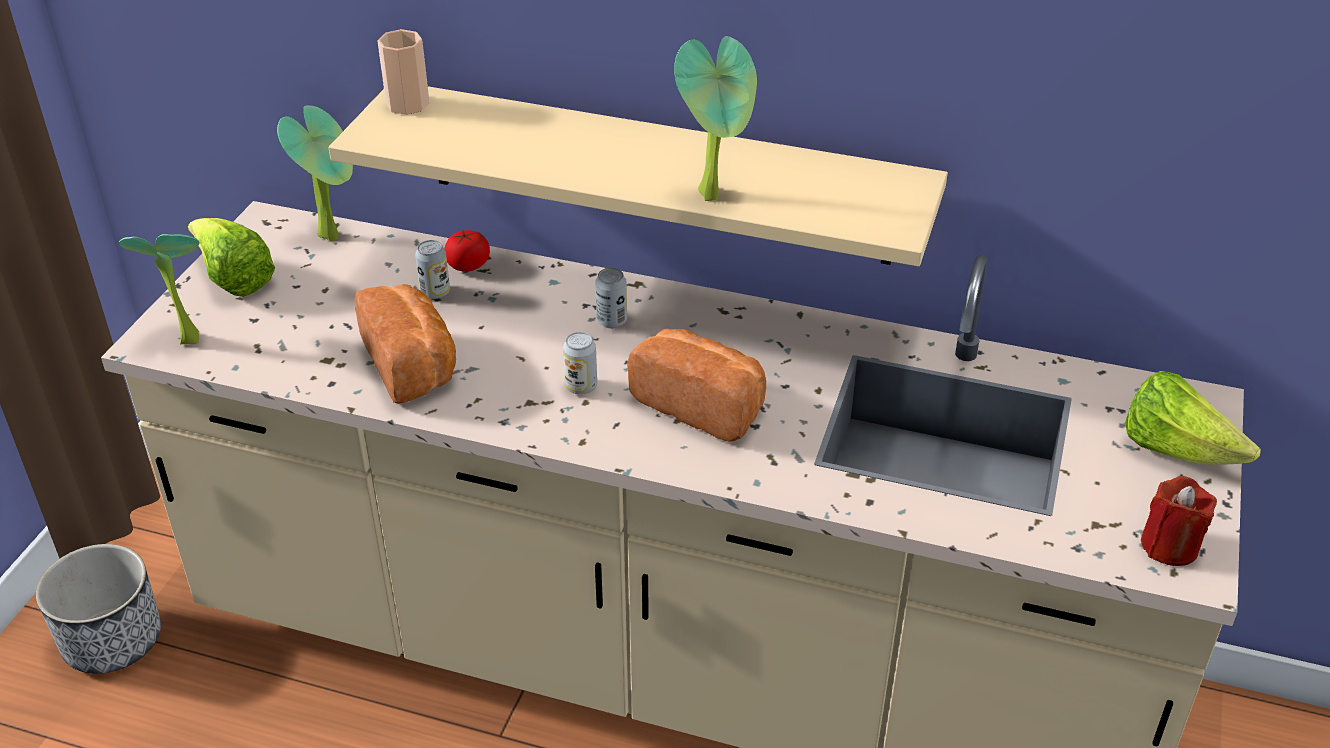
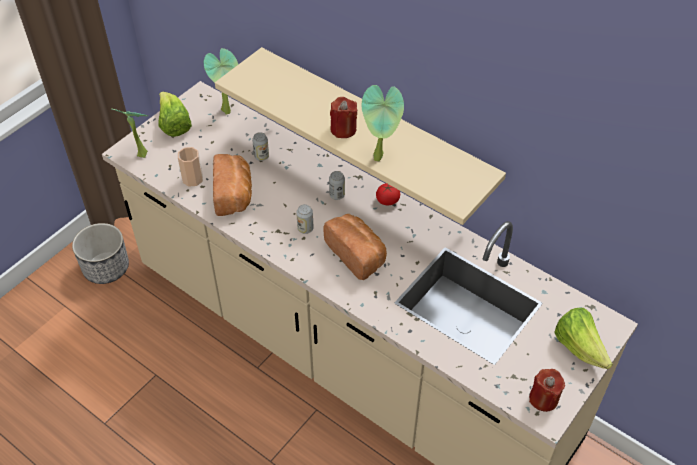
camera: 20 degrees right, 10 degrees up
cup [377,29,430,115] -> cup moved to [178,147,203,187]
tomato [444,230,490,272] -> tomato moved to [376,183,400,205]
none -> red candle [330,97,358,138]

